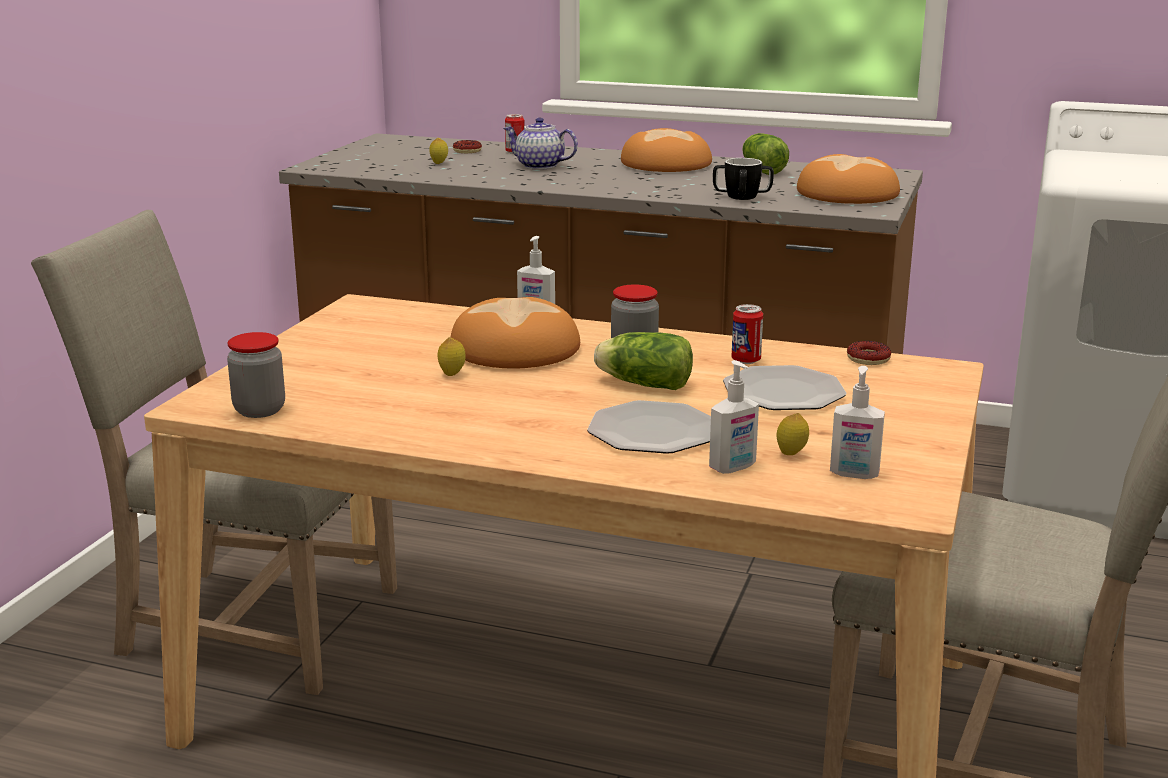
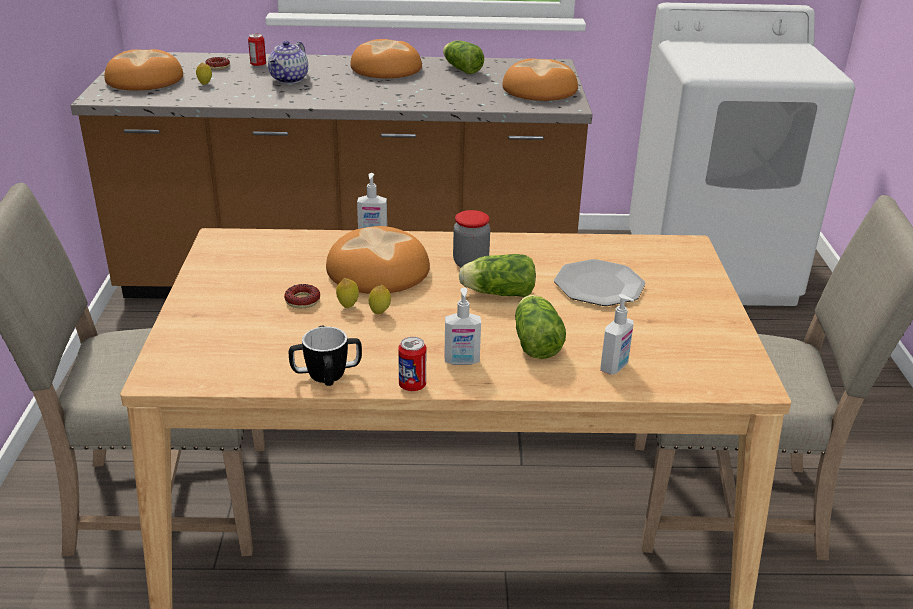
camera: 20 degrees left, 10 degrees up
jar [227,332,285,418] -> none
teapot [504,117,578,170] -> teapot turned 75 degrees counterclockwise [268,41,308,84]
plate [587,400,711,454] -> lettuce [515,295,566,359]
mug [713,158,774,200] -> mug moved to [289,326,362,386]
can [731,304,763,364] -> can moved to [398,337,426,391]
lemon [777,413,809,455] -> lemon moved to [369,285,391,314]
soap dispenser [830,366,885,479] -> soap dispenser moved to [444,287,481,365]
donut [847,341,891,365] -> donut moved to [284,284,320,308]
none -> bread [104,49,183,91]

